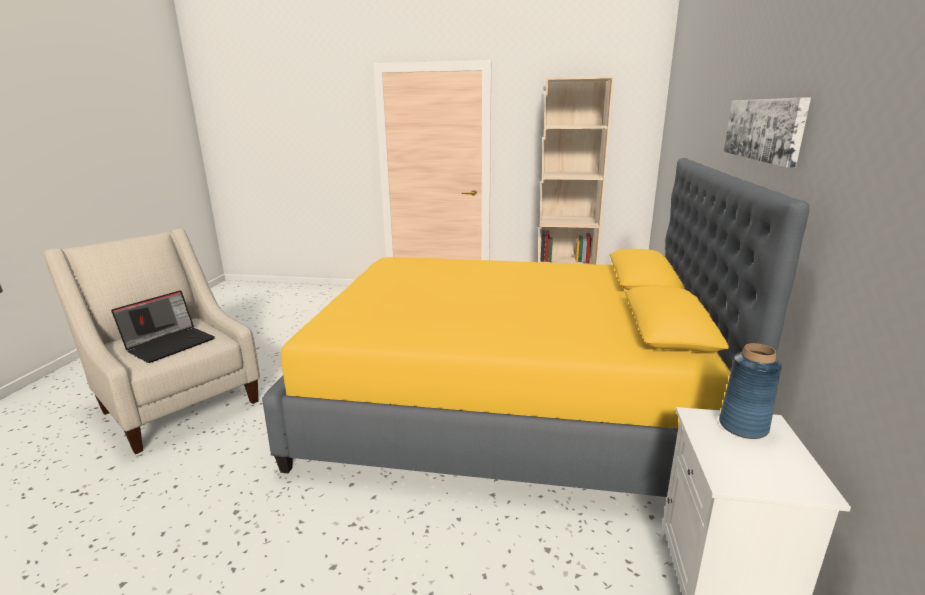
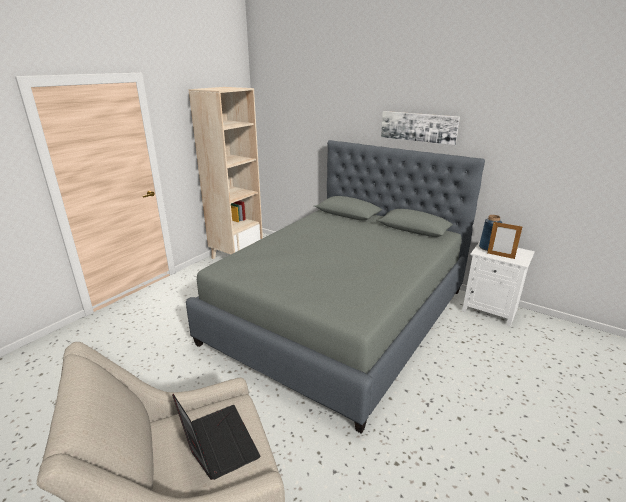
camera: 65 degrees left, 5 degrees up
yellow bed [262,158,809,497] -> grey bed [186,140,485,434]
none -> picture frame [487,221,522,259]

